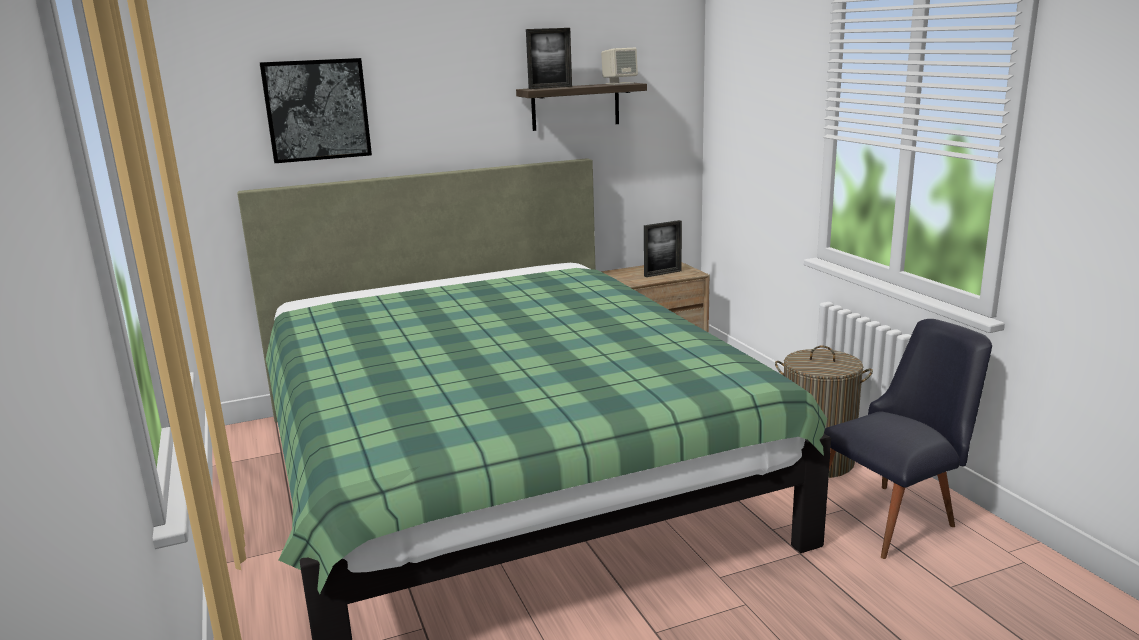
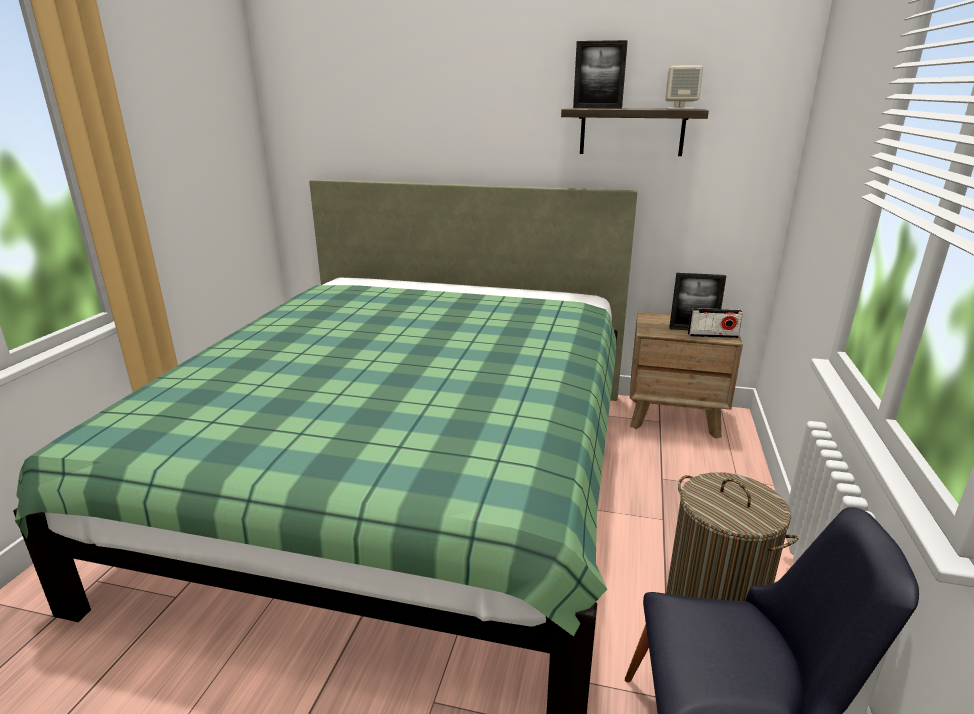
camera: 35 degrees right, 5 degrees up
picture [259,58,372,163] -> none
none -> radio [688,308,743,338]

